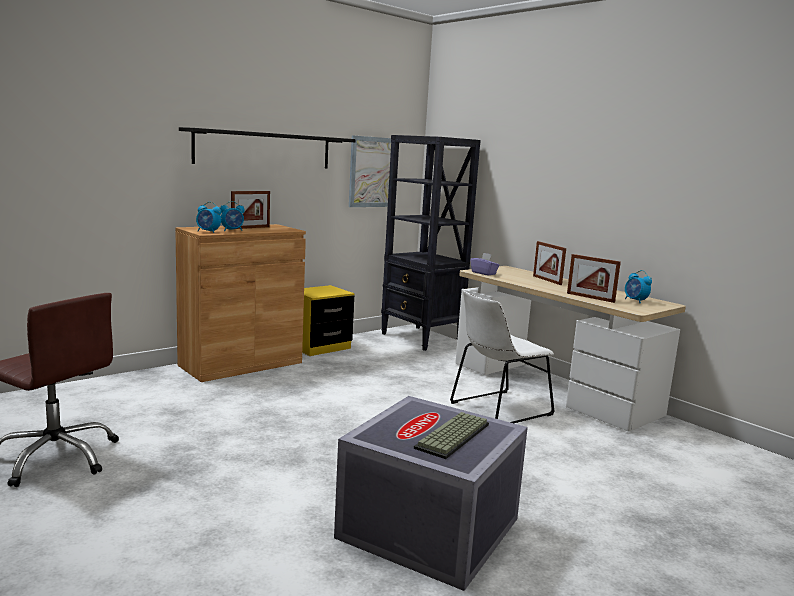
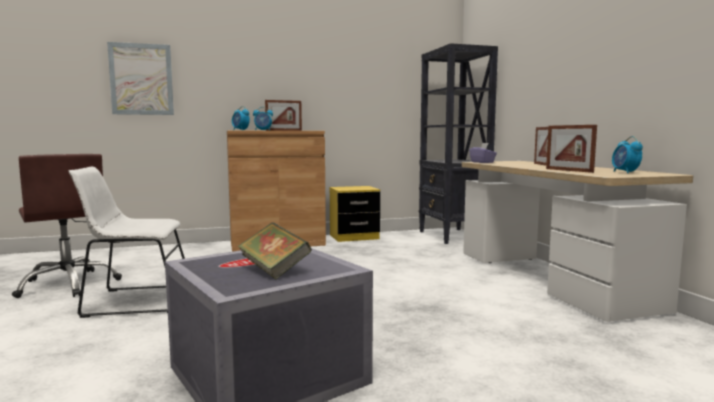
camera: 25 degrees right, 5 degrees down
black shelf [179,127,355,168] -> none
picture [349,135,391,207] -> picture moved to [107,42,174,115]
keyboard [414,412,489,459] -> book [238,223,312,279]
white chair [450,290,555,423] -> white chair moved to [68,167,185,318]

